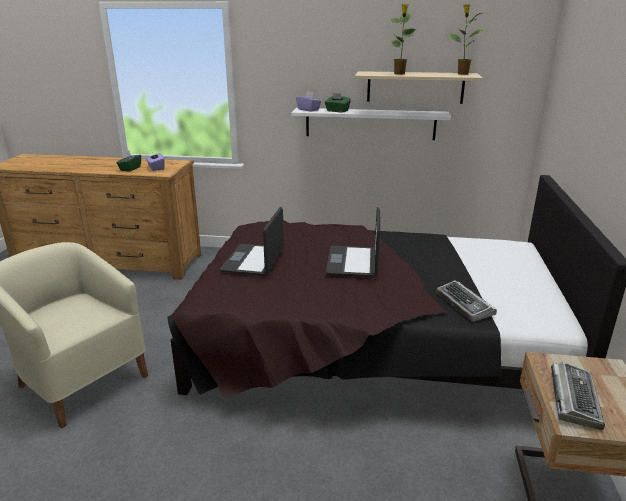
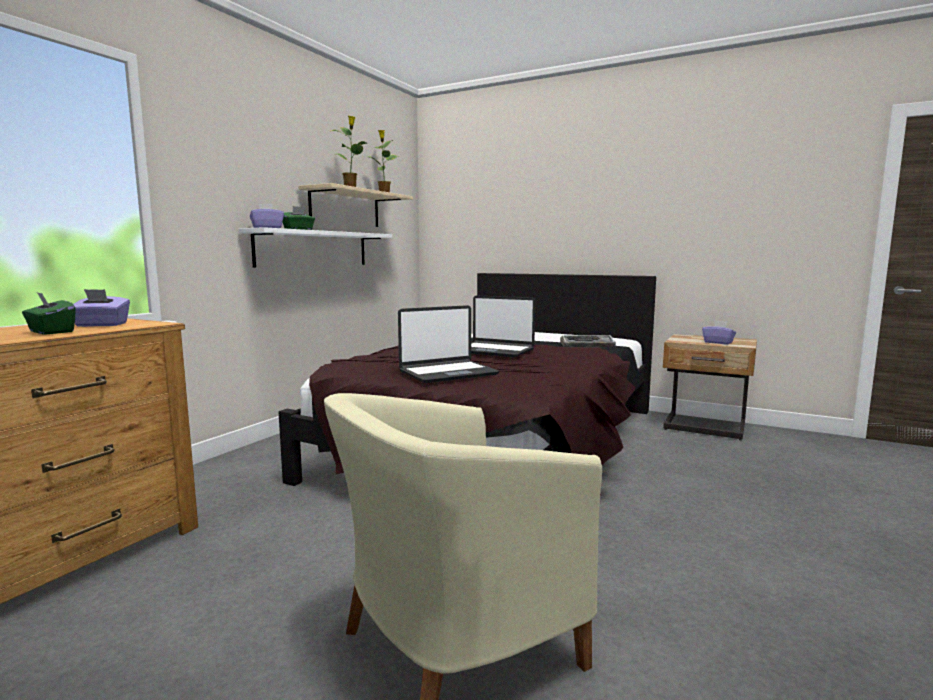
camera: 70 degrees left, 15 degrees down
laptop [220,207,284,276] -> laptop turned 60 degrees counterclockwise [398,305,499,383]
keyboard [551,362,605,430] -> purple tissue box [702,320,736,344]

